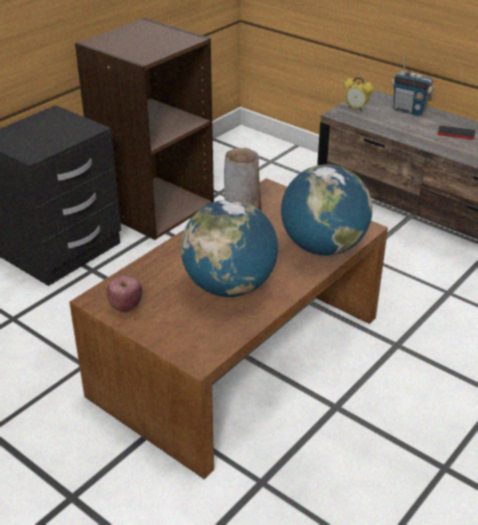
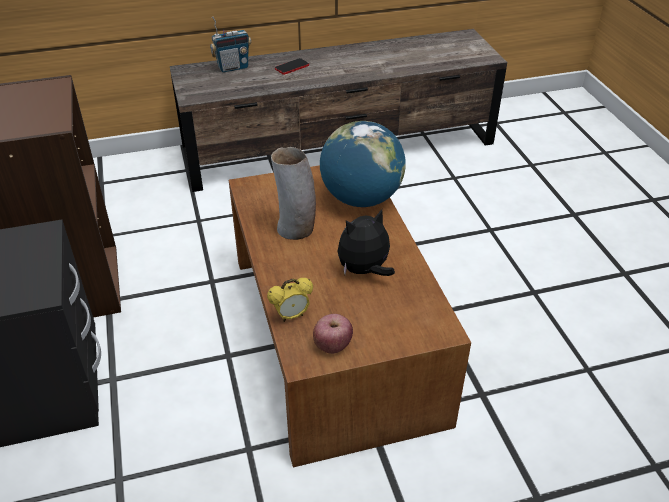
camera: 55 degrees left, 5 degrees up
globe [181,200,278,297] -> plush toy [337,209,395,276]
alarm clock [343,77,374,112] -> alarm clock moved to [267,278,313,322]

